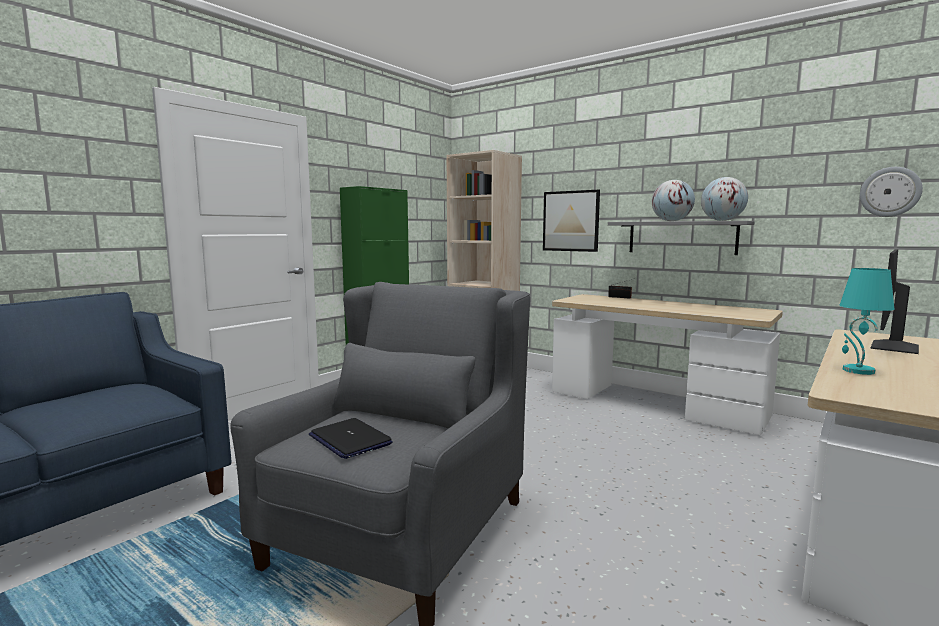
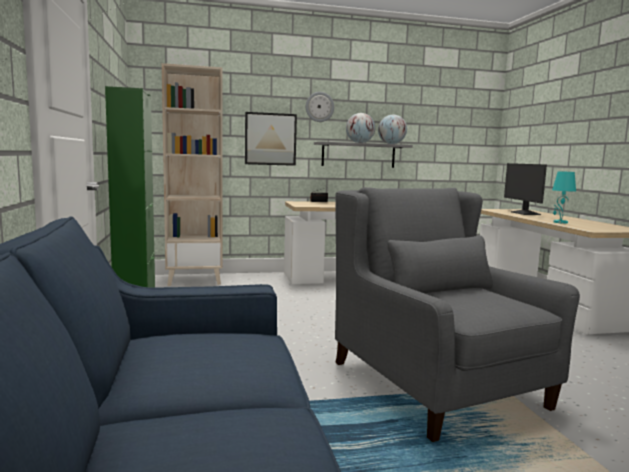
camera: 50 degrees left, 0 degrees up
laptop [309,418,393,459] -> none
wall clock [860,167,923,217] -> wall clock moved to [306,92,334,122]

